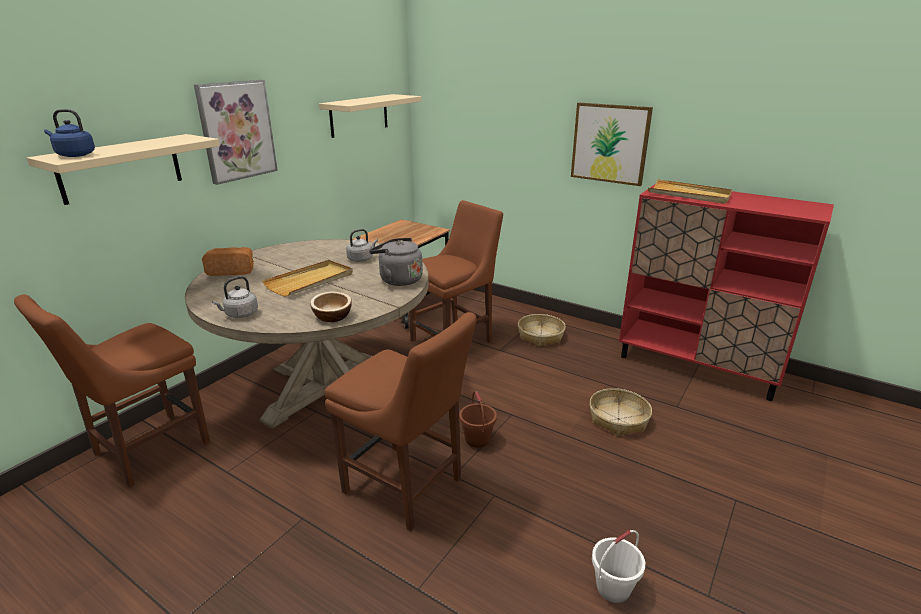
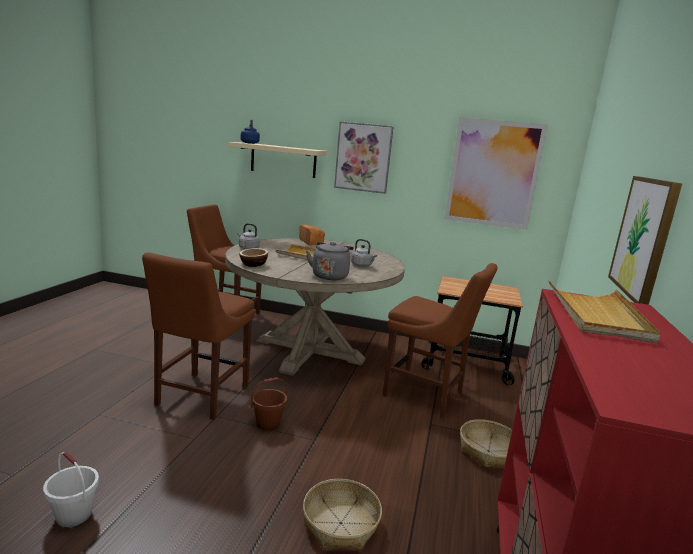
camera: 70 degrees right, 10 degrees down
beige shelf [319,94,421,138] -> picture [444,117,548,230]

